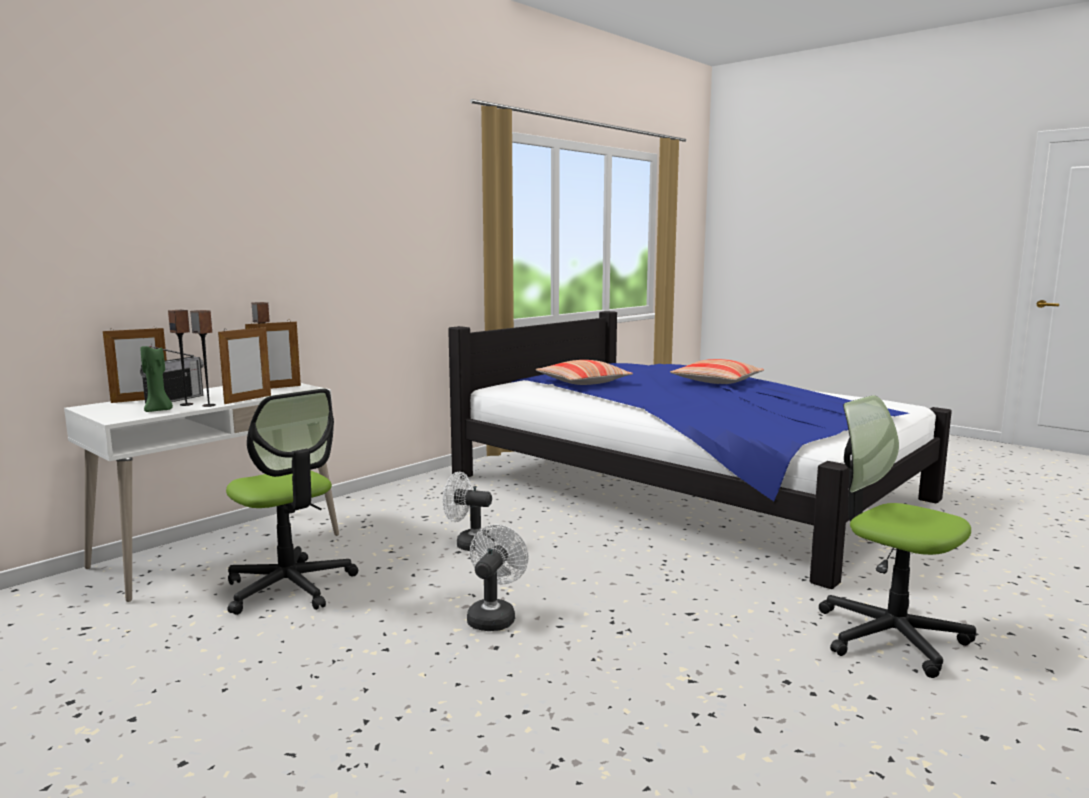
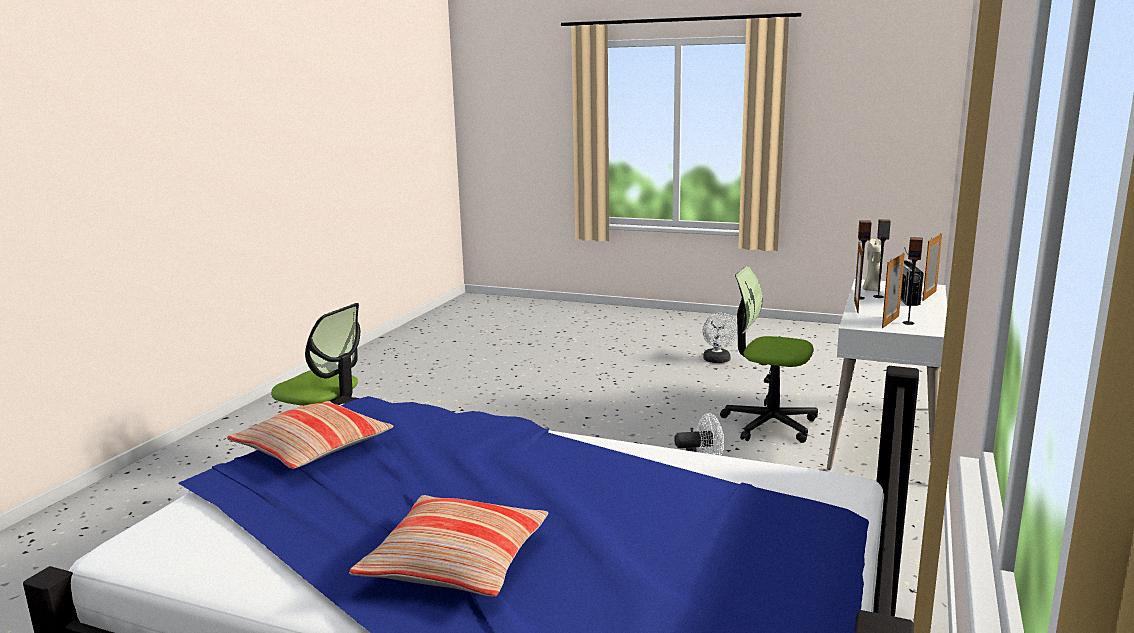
camera: 160 degrees right, 5 degrees up
green candle [141,344,173,412] -> beige candle [862,239,881,291]
white fan [467,525,529,631] -> white fan moved to [703,313,738,363]
pillow [536,360,633,385] -> pillow moved to [227,401,393,469]

